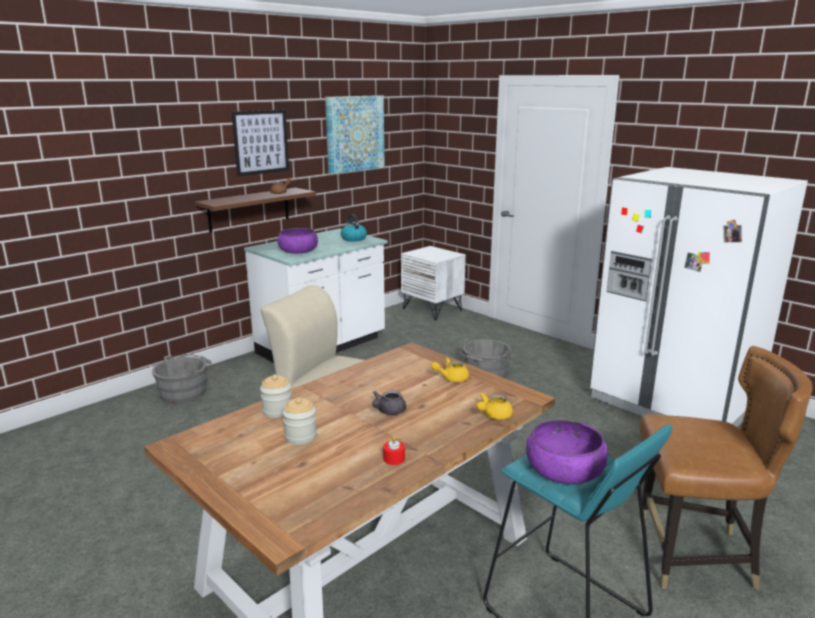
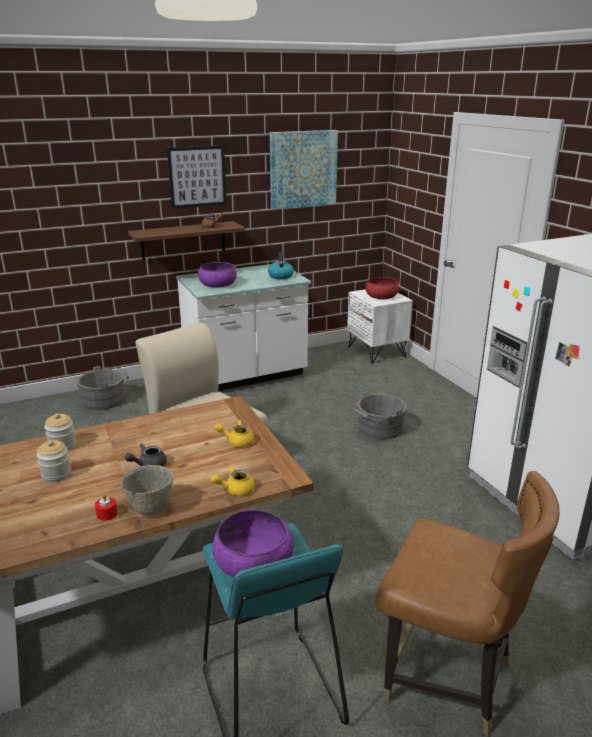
camera: 20 degrees right, 5 degrees up
none -> grey bowl [121,465,173,515]
none -> red bowl [366,277,399,299]

